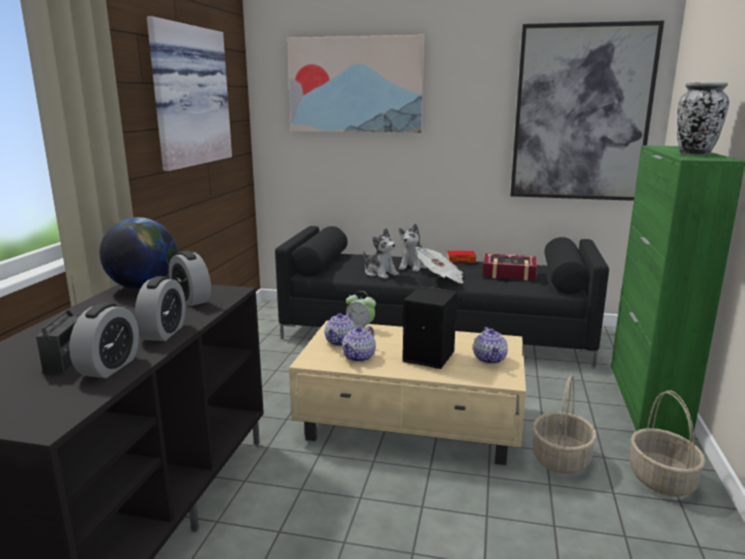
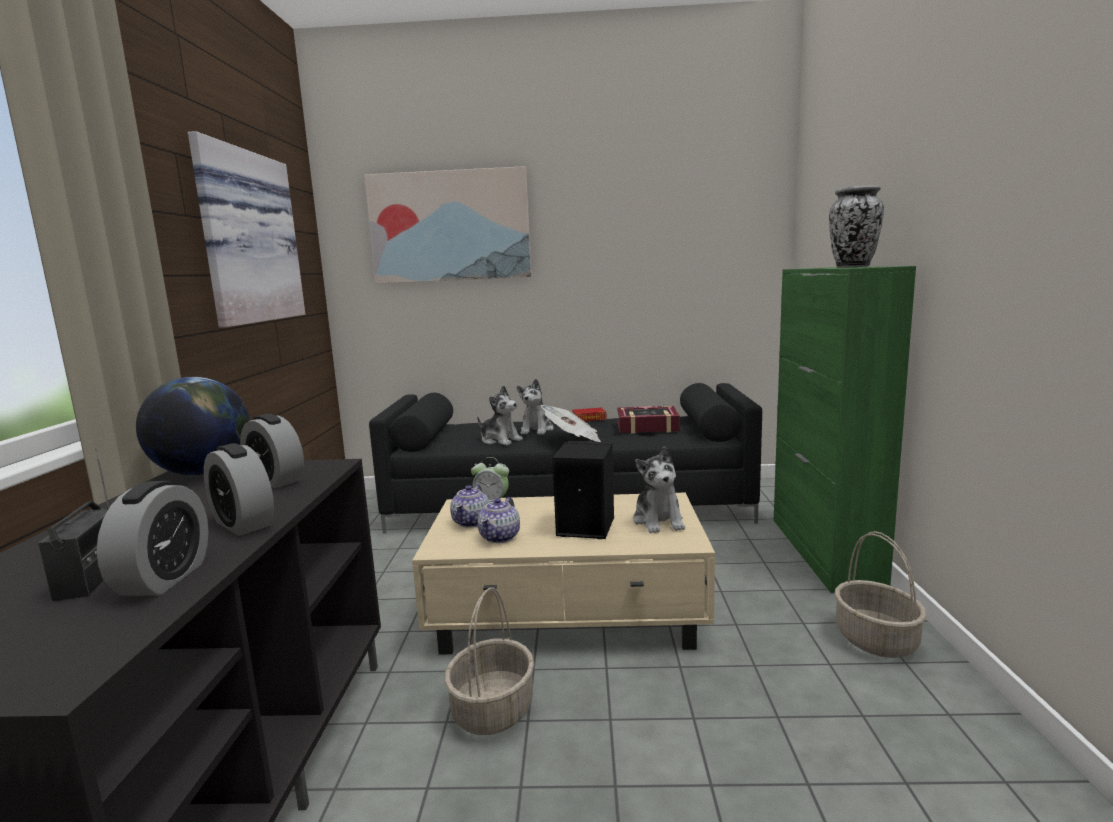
camera: 10 degrees left, 5 degrees down
alarm clock [135,276,186,341] -> alarm clock turned 135 degrees clockwise [204,443,274,536]
teapot [473,327,508,364] -> plush toy [633,446,685,533]
picture [510,21,664,201] -> none
basket [532,375,597,474] -> basket moved to [445,587,534,735]

